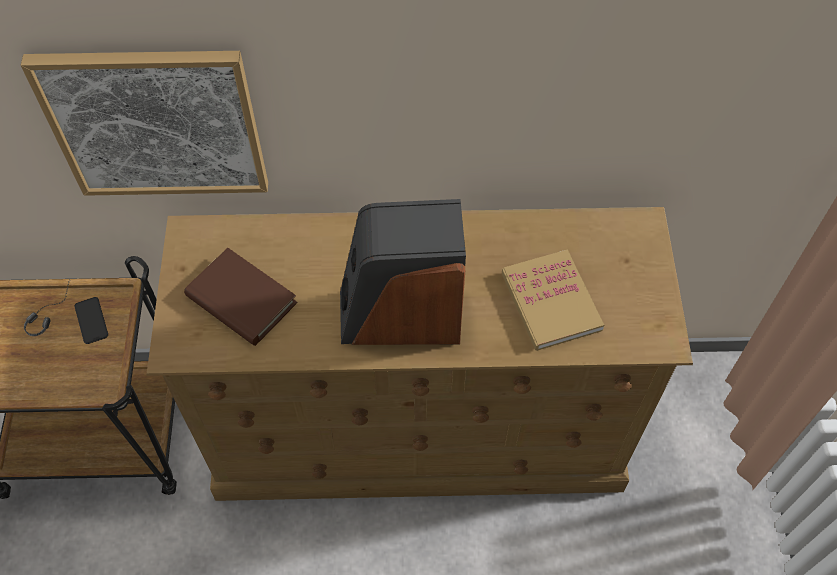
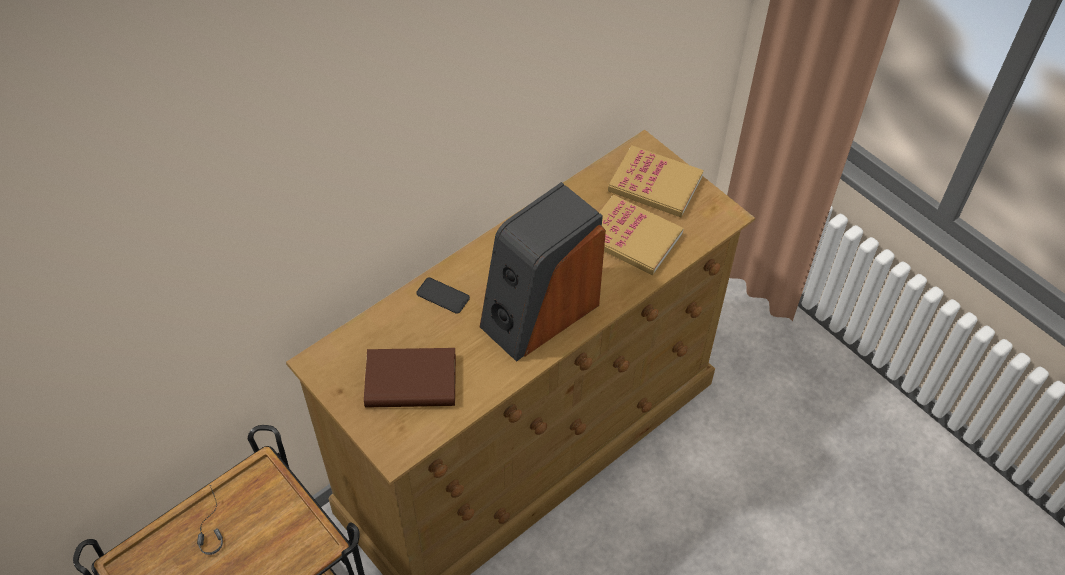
camera: 40 degrees left, 5 degrees down
picture [21,51,268,196] -> none
phone [74,297,108,344] -> phone moved to [416,277,470,314]
none -> book [608,145,704,218]

